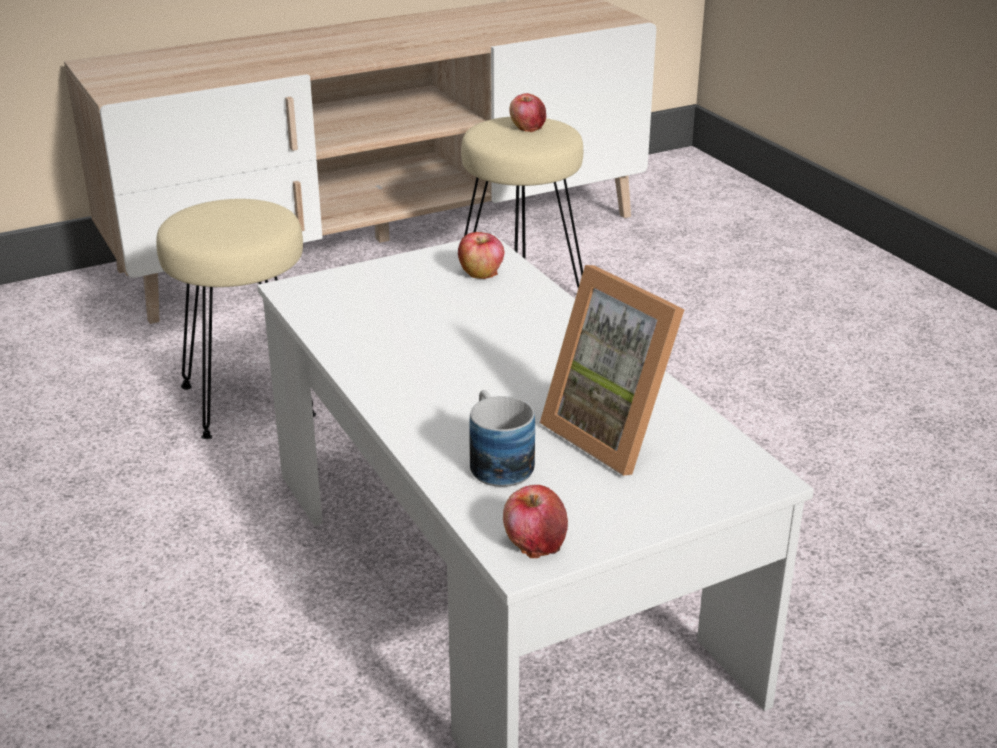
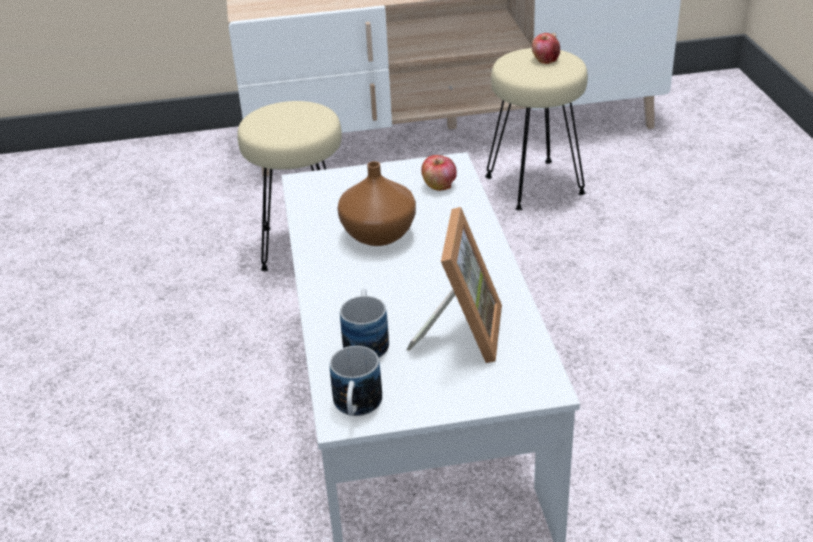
camera: 20 degrees right, 5 degrees up
apple [503,485,568,559] -> mug [330,346,382,416]
picture frame [540,265,685,476] -> picture frame turned 150 degrees counterclockwise [406,207,502,363]
none -> brown vase [338,161,416,246]

